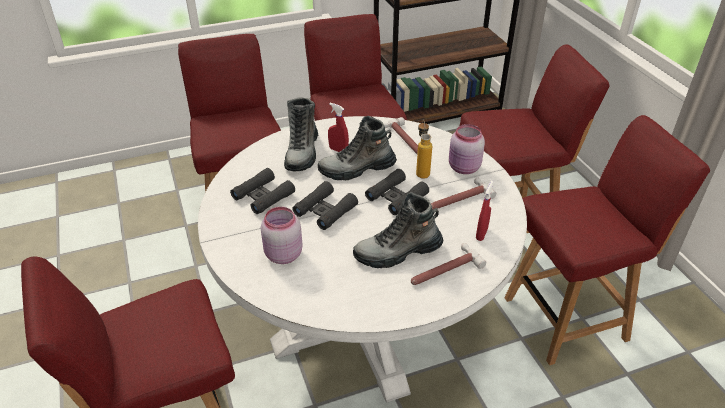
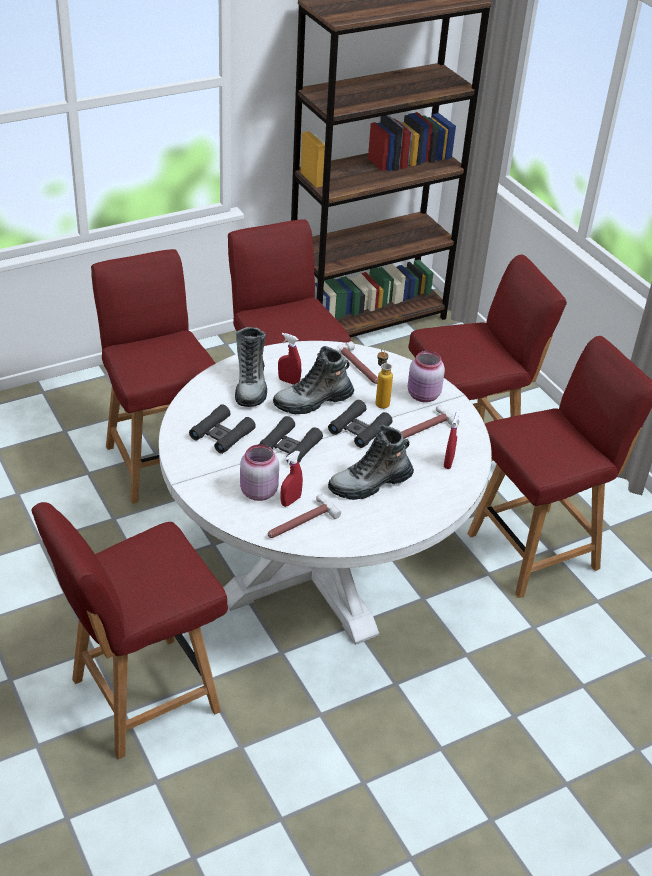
camera: 10 degrees left, 0 degrees up
hammer [411,243,486,285] -> hammer moved to [268,494,341,538]
none -> red spray bottle [280,451,303,507]

